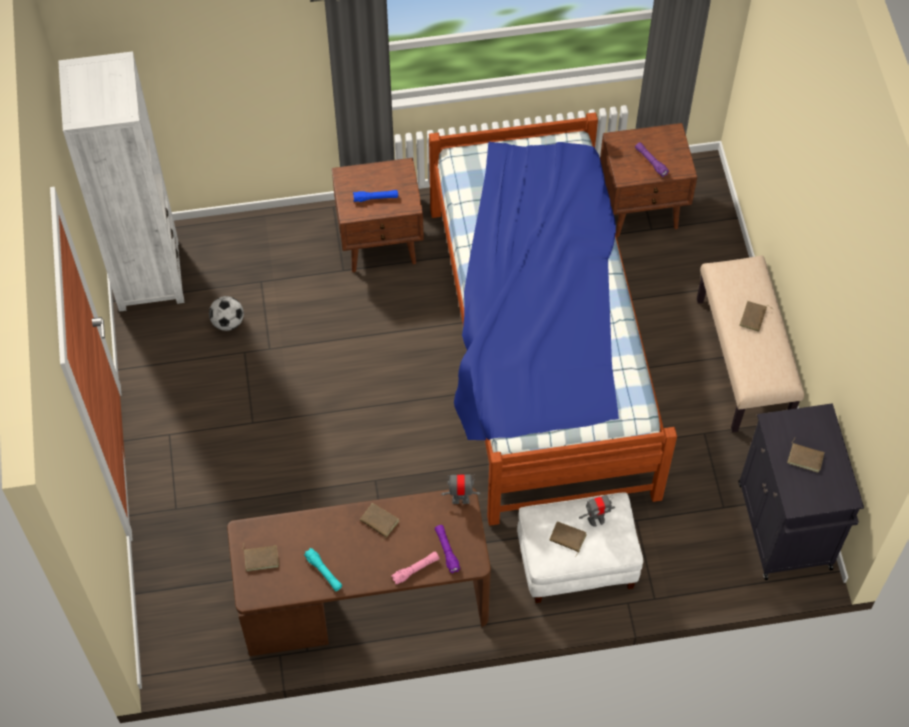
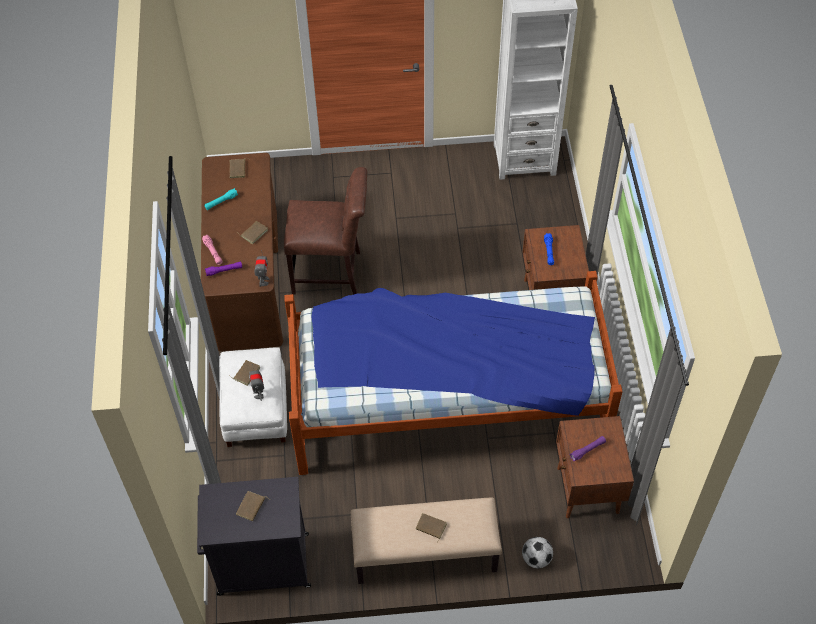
camera: 95 degrees right, 5 degrees down
football [209,296,244,331] -> football moved to [522,537,553,569]
none -> brown chair [284,167,367,295]

